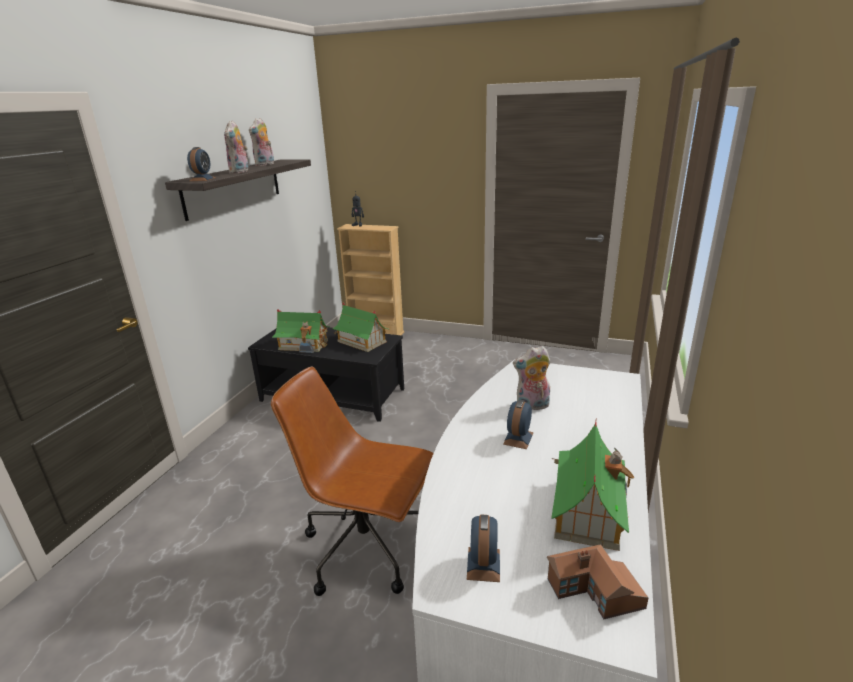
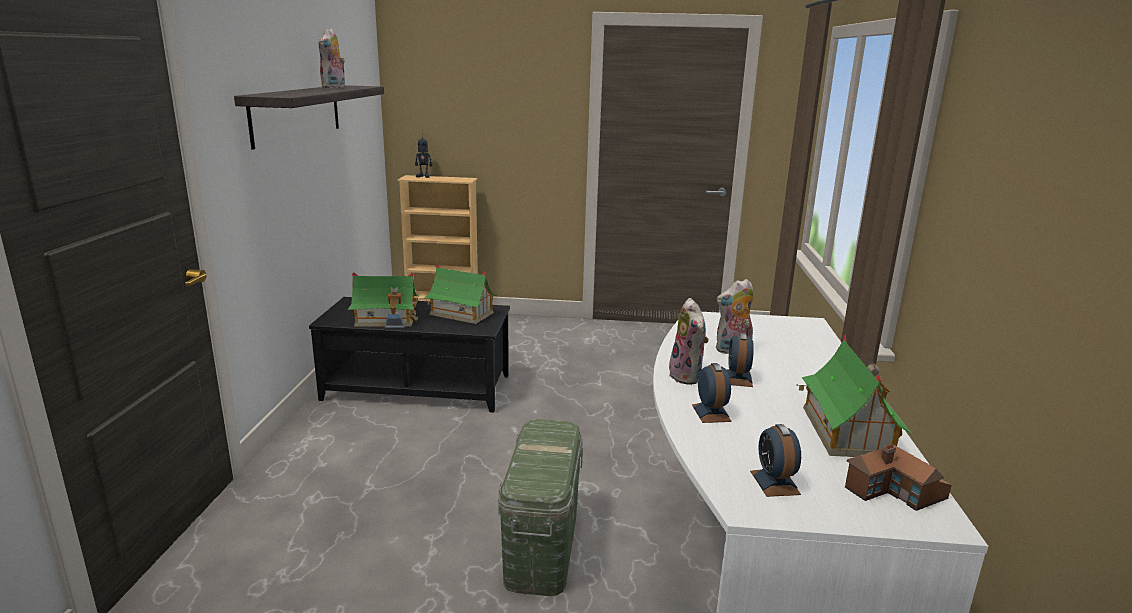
camera: 15 degrees left, 5 degrees down
alarm clock [187,147,216,181] -> alarm clock moved to [692,363,732,423]
plush toy [224,120,248,173] -> plush toy moved to [666,298,708,385]
brown office chair [271,367,434,596] -> green storage box [498,419,583,596]

